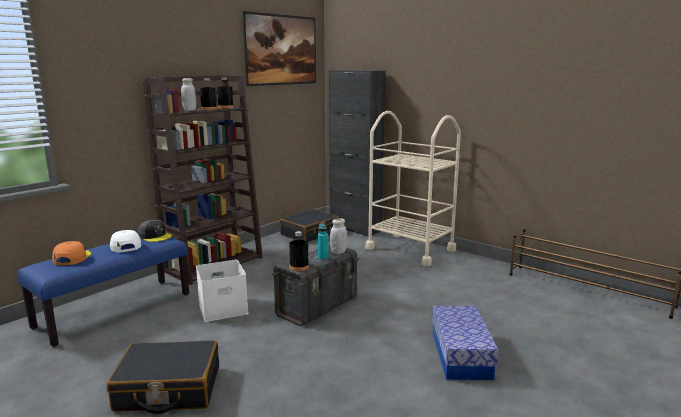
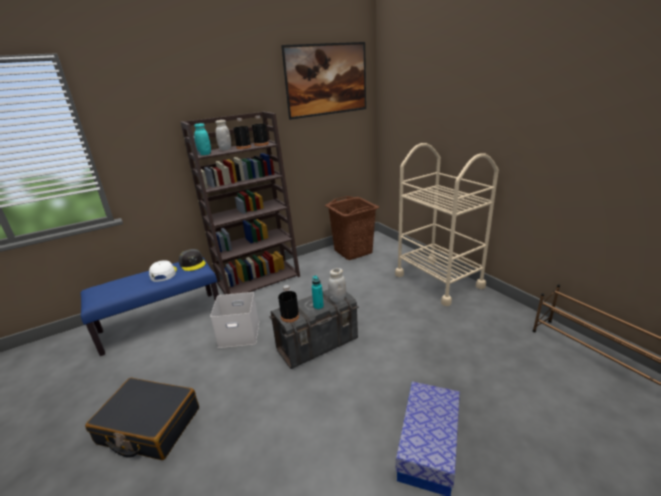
camera: 20 degrees right, 10 degrees up
orange cap [52,241,91,265] -> none
black suitcase [280,209,339,242] -> brown laundry basket [325,196,379,260]
black cabinet [329,70,385,237] -> none
none -> turquoise jar [194,123,211,155]

